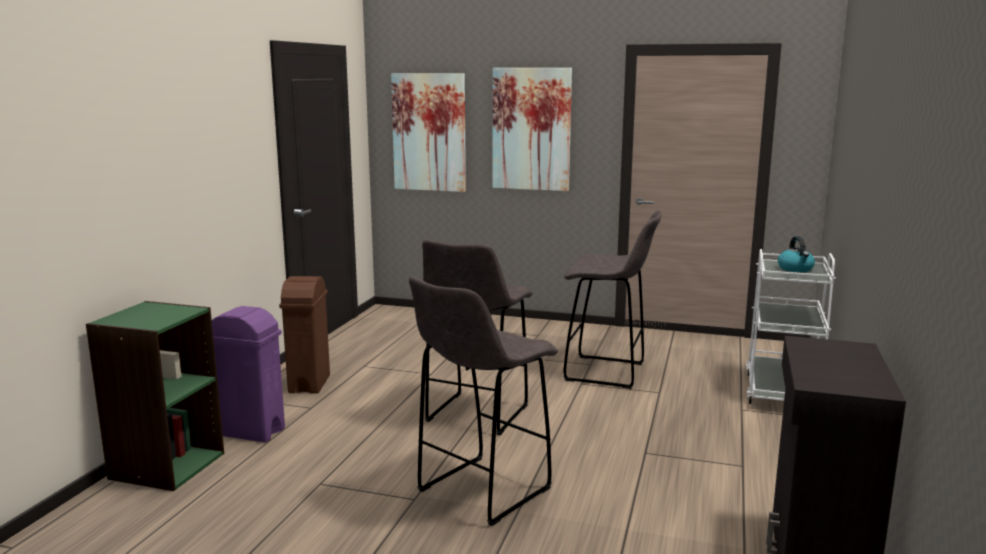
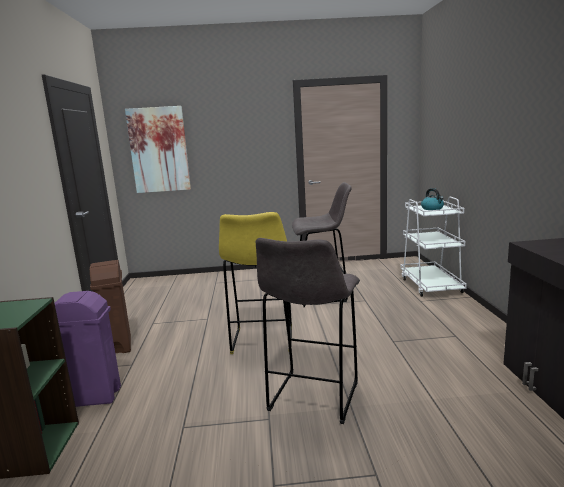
camera: 20 degrees left, 0 degrees up
grey stool [422,239,533,435] -> yellow stool [219,212,292,354]
picture [493,68,572,191] -> none

